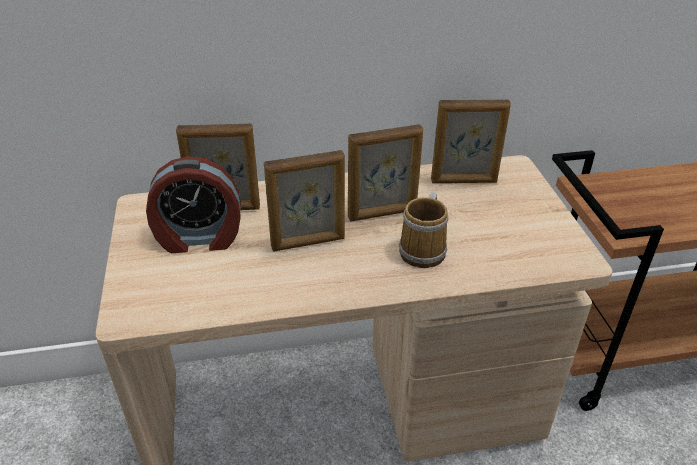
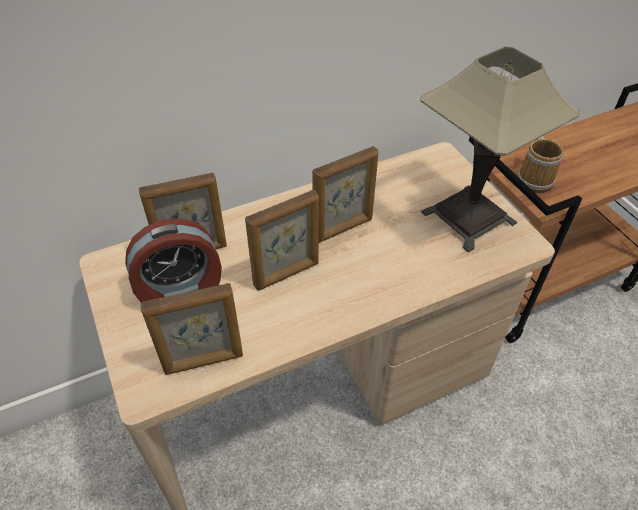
camera: 15 degrees left, 10 degrees up
mug [399,192,449,268] -> mug moved to [518,136,563,193]
picture frame [431,99,511,183] -> picture frame moved to [140,283,243,375]
none -> table lamp [420,46,580,253]

